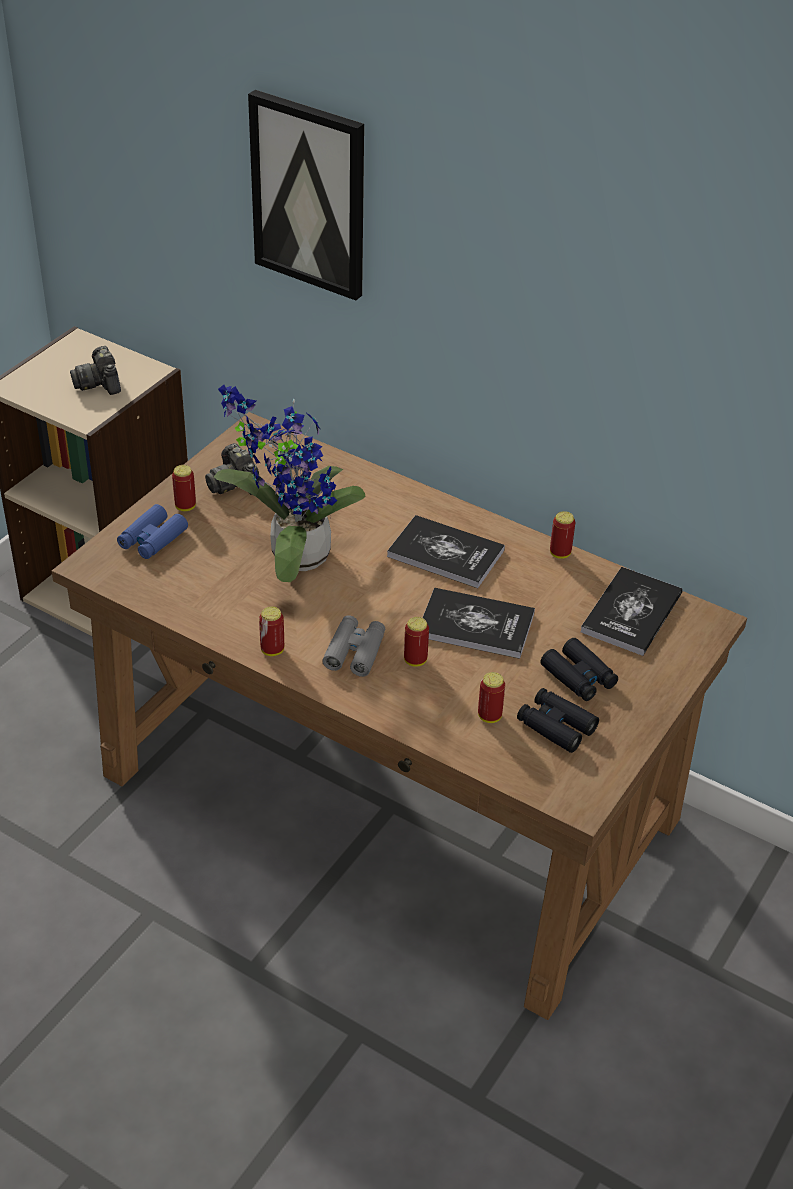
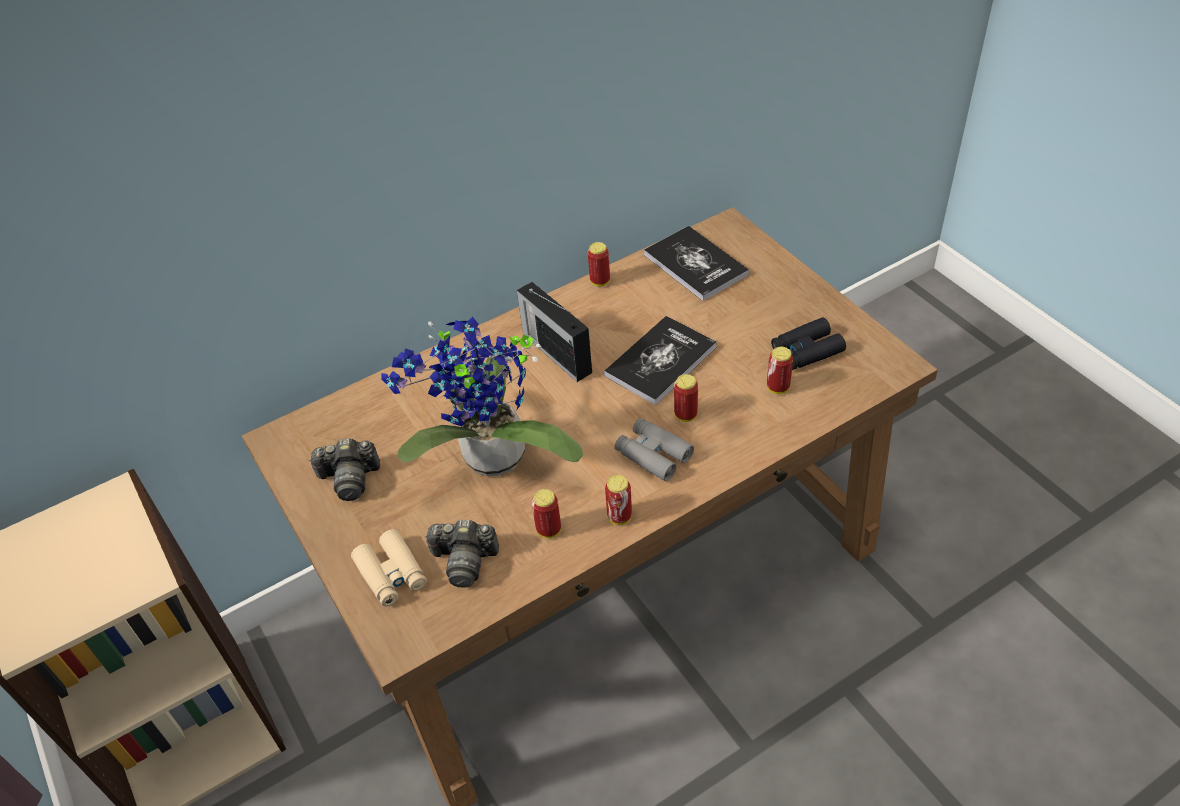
camera: 60 degrees left, 5 degrees up
camera [70,346,121,395] -> camera moved to [424,520,499,587]
blue binoculars [117,504,188,559] -> beige binoculars [351,529,427,606]
can [172,465,196,511] -> can moved to [532,489,561,538]
picture [248,90,364,300] -> none
book [387,515,505,588] -> radio [517,282,592,382]
black binoculars [541,638,618,701] -> none

